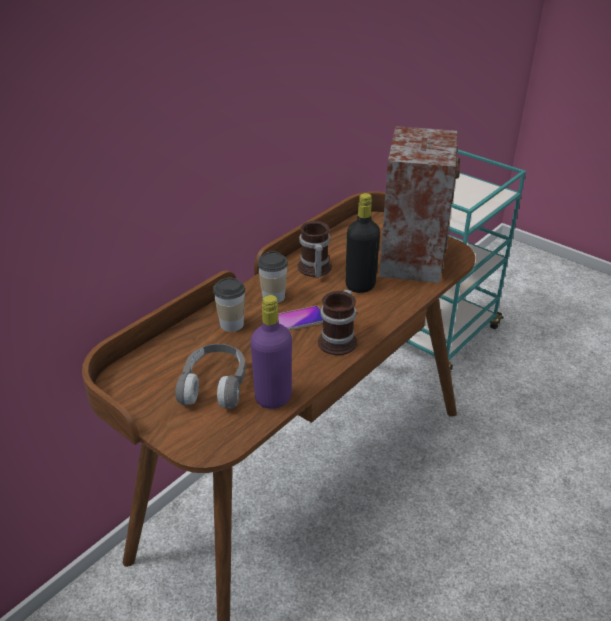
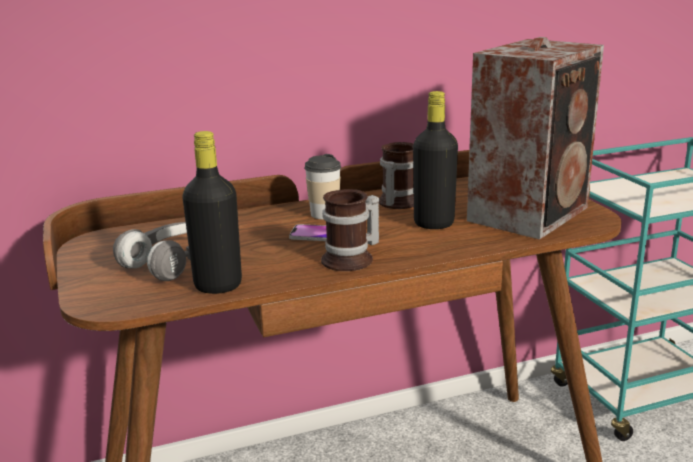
camera: 30 degrees right, 15 degrees down
cup [213,278,245,332] -> none
purple bottle [251,295,292,409] -> black bottle [182,131,242,294]

